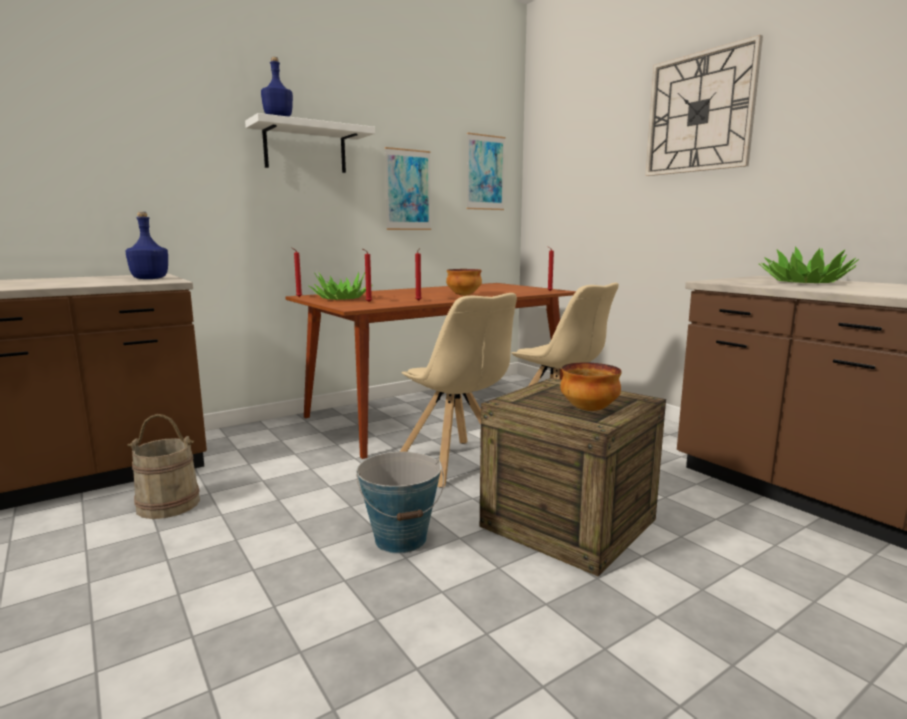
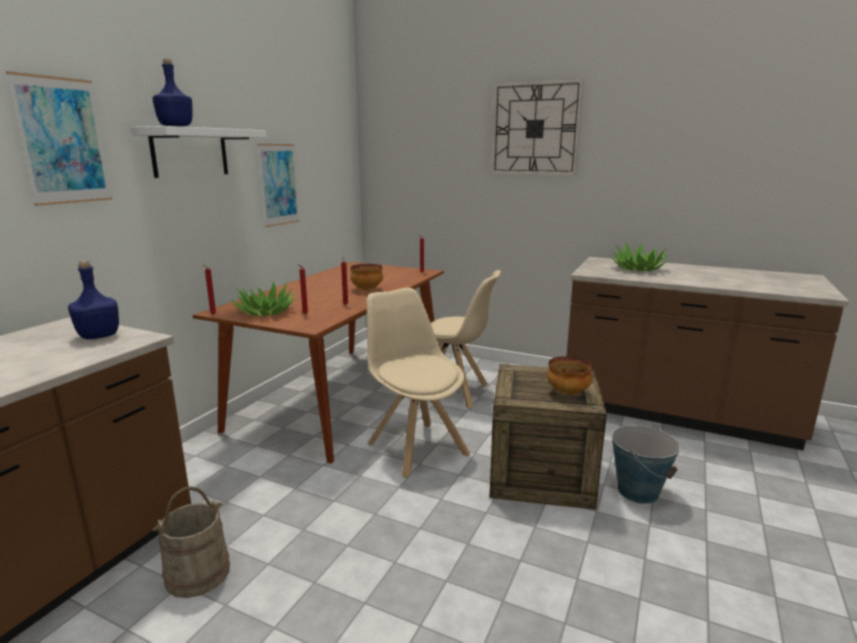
camera: 30 degrees left, 5 degrees up
bucket [356,452,444,554] -> bucket moved to [612,425,680,504]
beige chair [400,293,517,488] -> beige chair turned 150 degrees counterclockwise [366,288,470,478]
picture [466,133,505,210] -> picture moved to [6,71,112,206]

